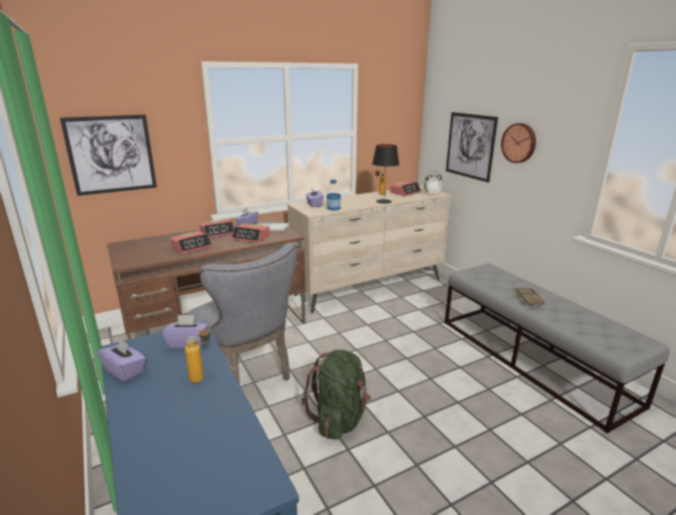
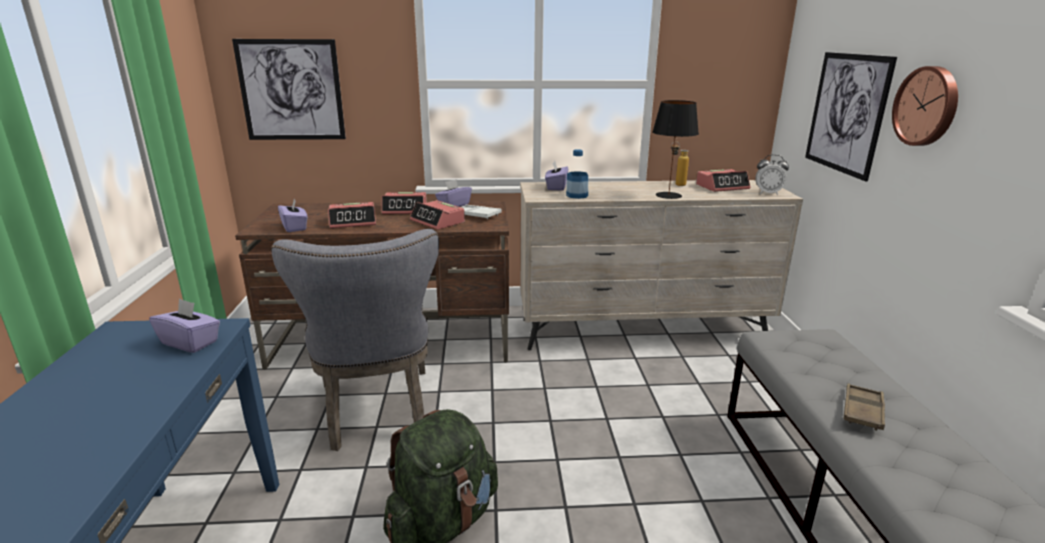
camera: 25 degrees right, 0 degrees up
purple tissue box [97,338,146,382] -> purple tissue box moved to [278,199,308,232]
bottle [185,326,211,383] -> none

